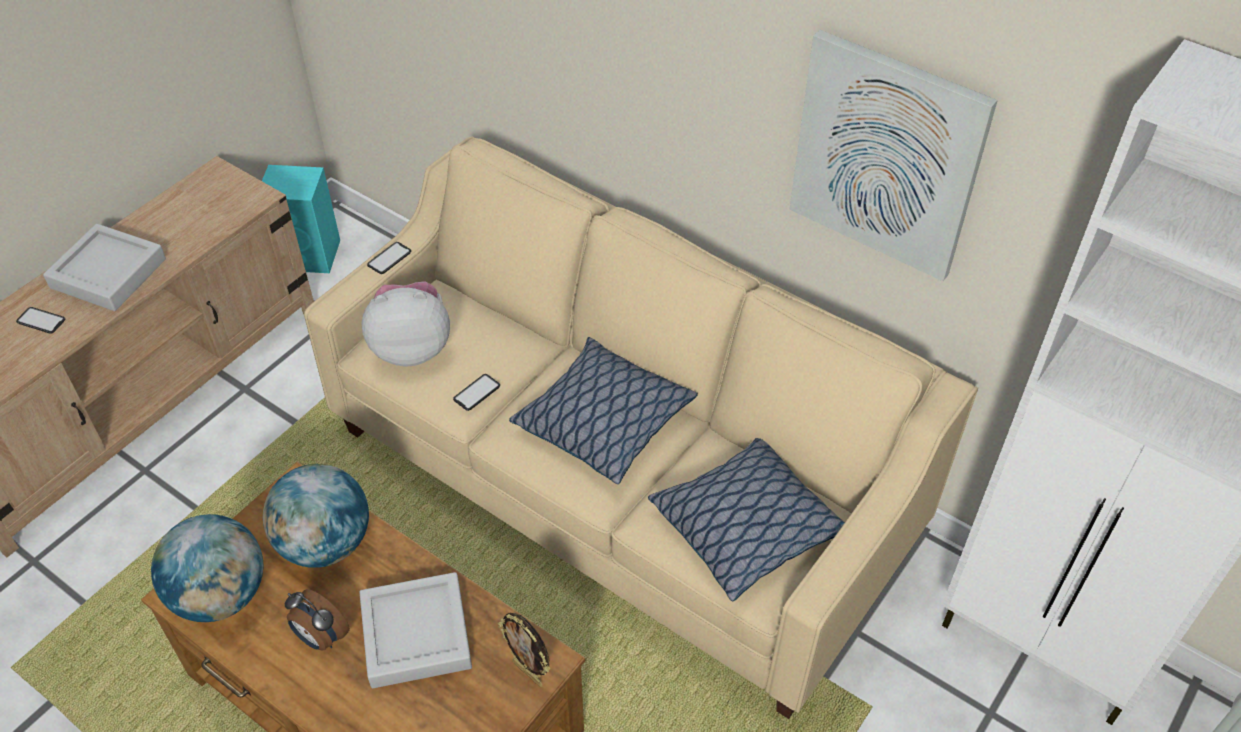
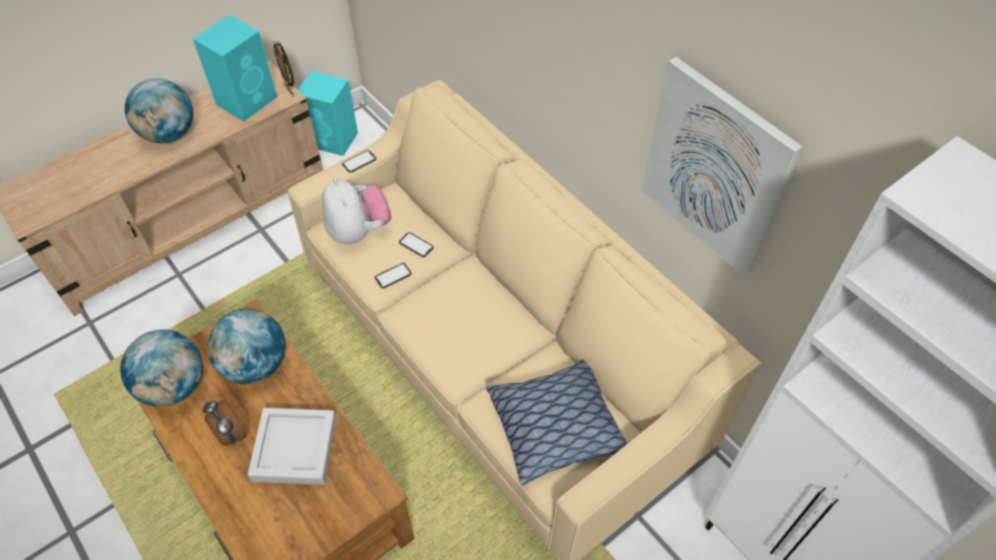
camera: 15 degrees right, 5 degrees up
phone [16,307,65,333] -> phone moved to [399,232,434,257]
grey tray [43,224,166,311] -> globe [125,78,193,143]
plush toy [361,281,450,366] -> plush toy turned 60 degrees clockwise [322,178,392,244]
picture frame [498,613,550,687] -> picture frame moved to [273,41,294,96]
pillow [509,337,698,484] -> none
none -> turquoise speaker [193,15,277,122]

